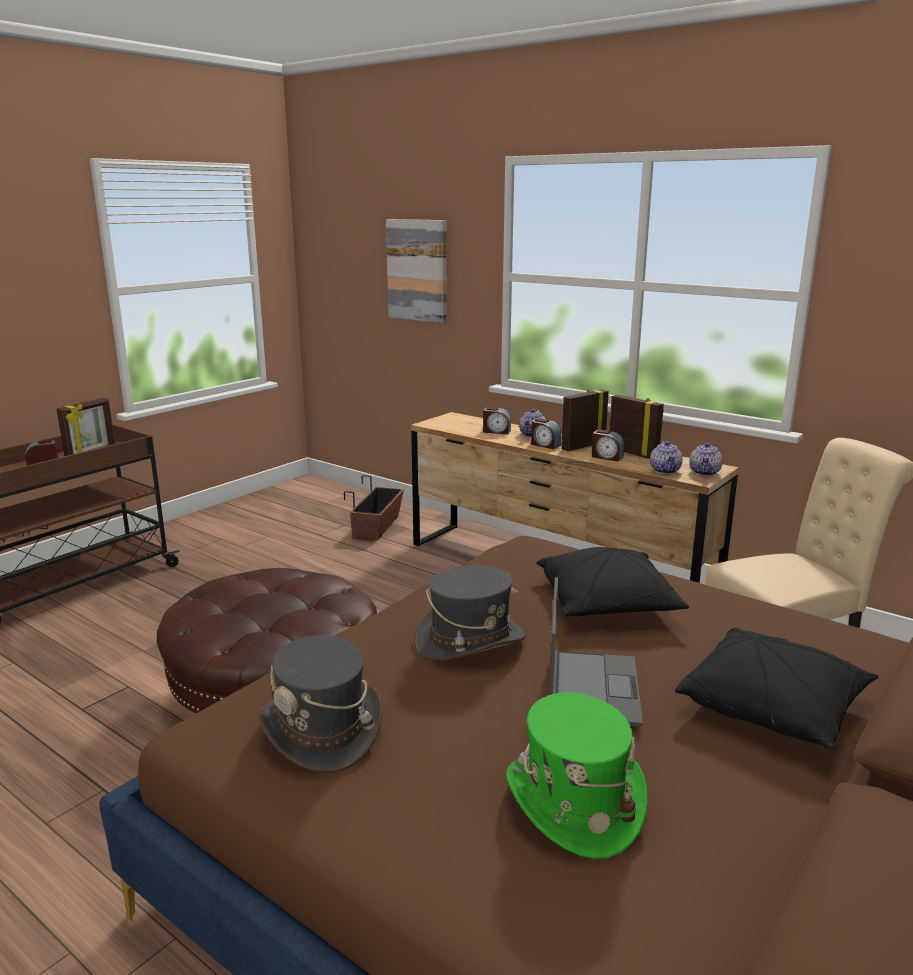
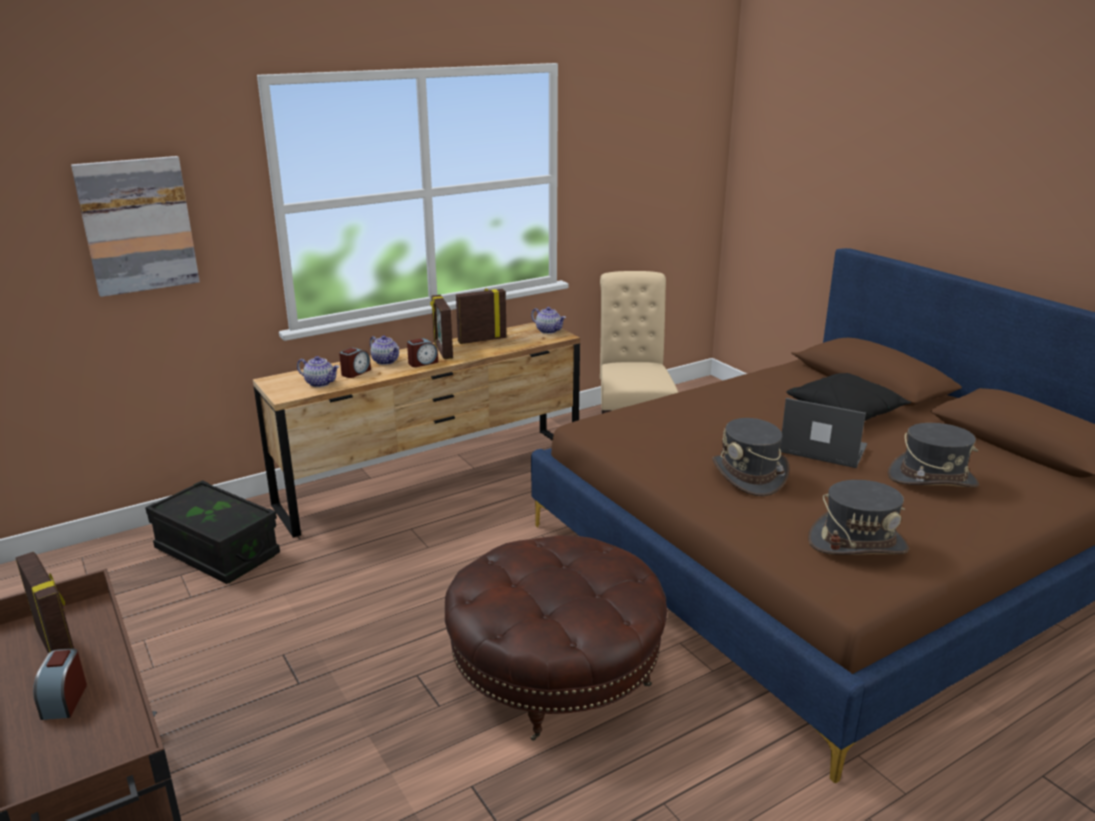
camera: 70 degrees left, 5 degrees up
planter [344,475,404,541] -> black storage box [145,480,280,584]
green hat [506,692,648,859] -> grey hat [888,423,979,487]
black pillow [537,547,689,616] -> none
alarm clock [592,429,624,461] -> none
teapot [650,441,683,474] -> teapot moved to [297,356,339,387]

